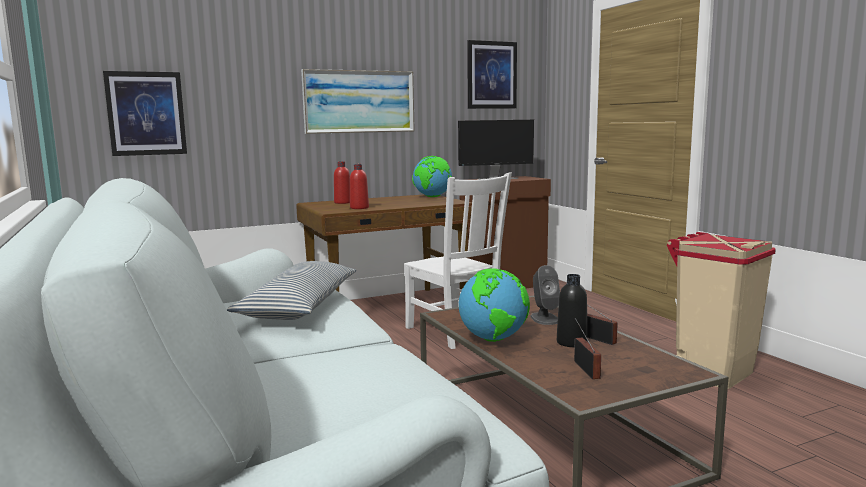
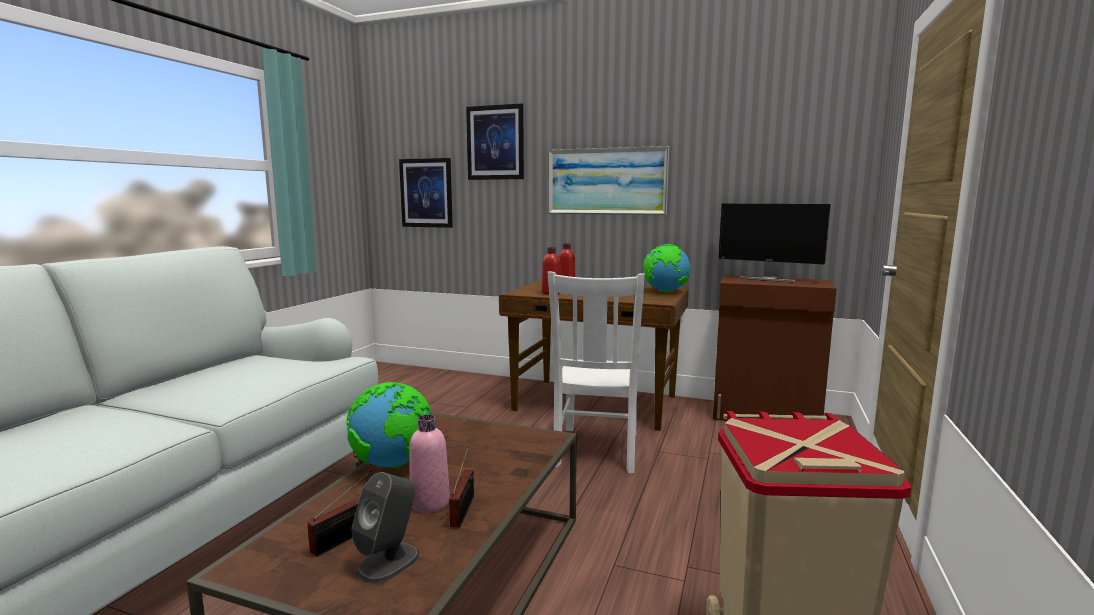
camera: 45 degrees right, 0 degrees up
pillow [227,261,356,320] -> none
picture [467,40,517,109] -> picture moved to [466,103,524,180]
grey speaker [530,265,560,325] -> grey speaker moved to [351,472,419,583]
black bottle [557,274,587,347] -> pink bottle [409,414,450,512]

